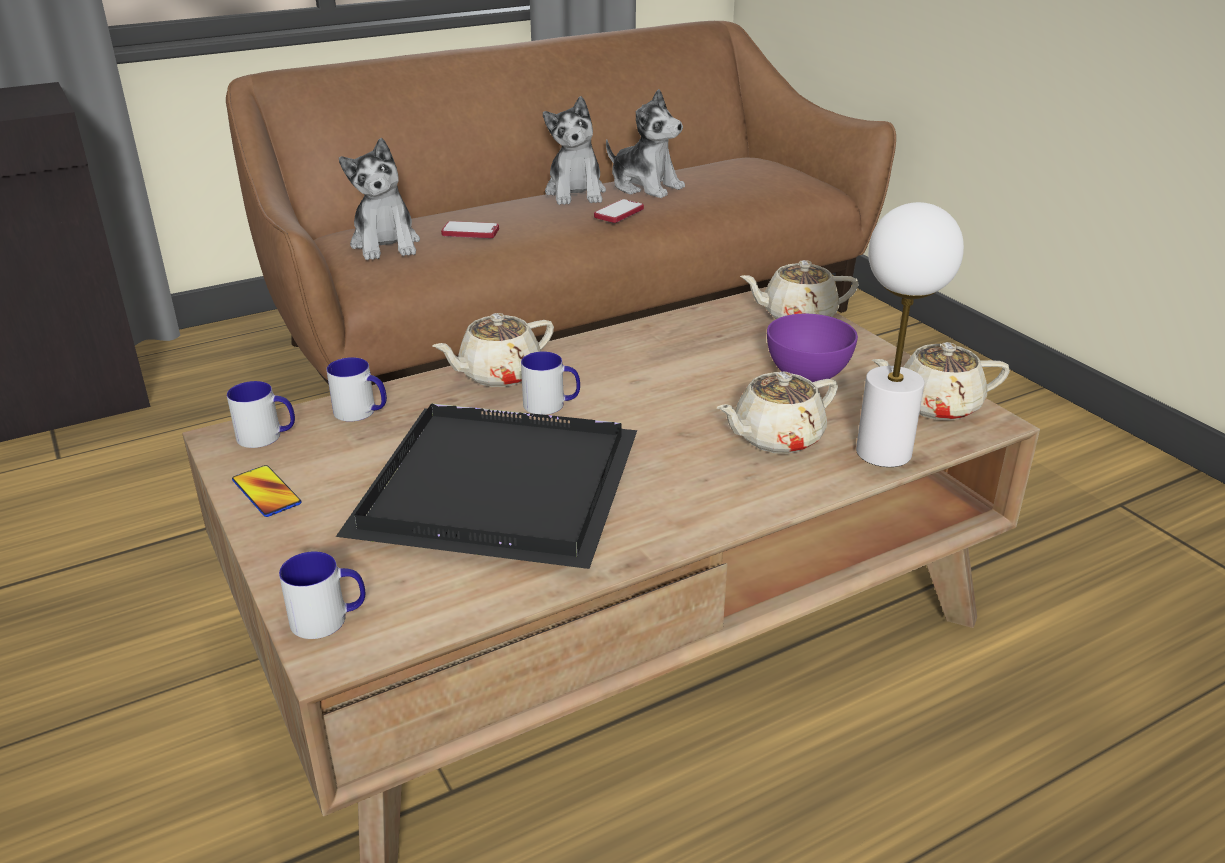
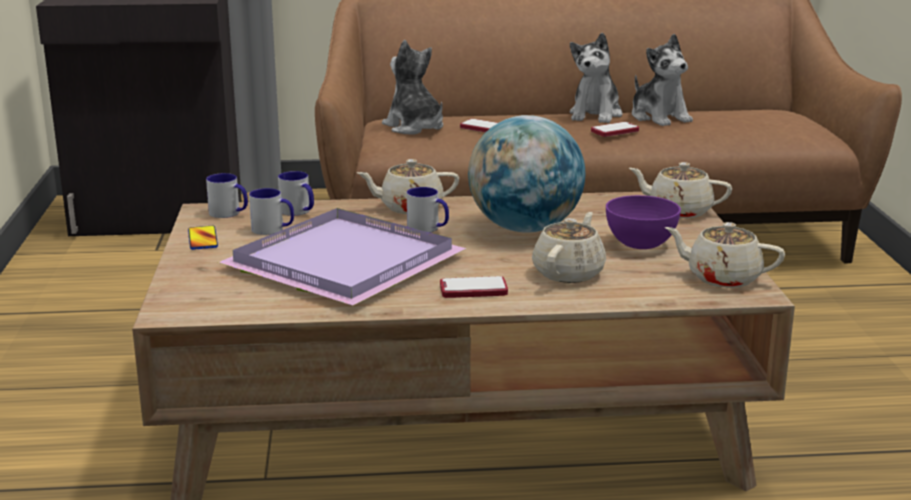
camera: 25 degrees right, 10 degrees down
mug [279,551,365,639] -> mug moved to [249,188,294,235]
black tray [336,403,637,569] -> purple tray [218,208,467,306]
plush toy [339,138,420,261] -> plush toy turned 135 degrees clockwise [382,40,443,135]
beige teapot [717,372,838,454] -> beige teapot turned 120 degrees clockwise [532,212,606,283]
white table lamp [856,202,964,467] -> none
none -> phone [440,276,508,298]
none -> globe [468,115,585,233]

